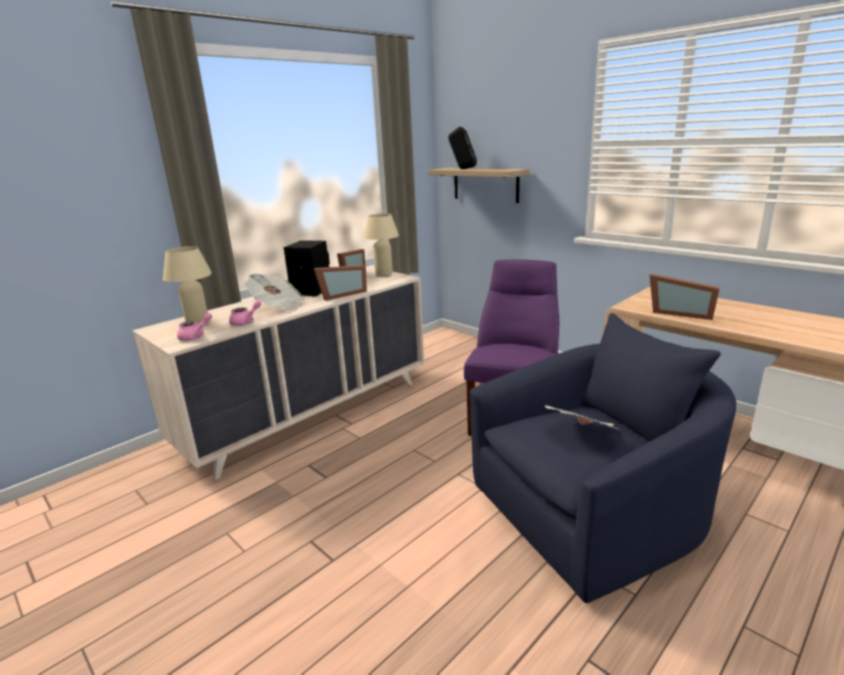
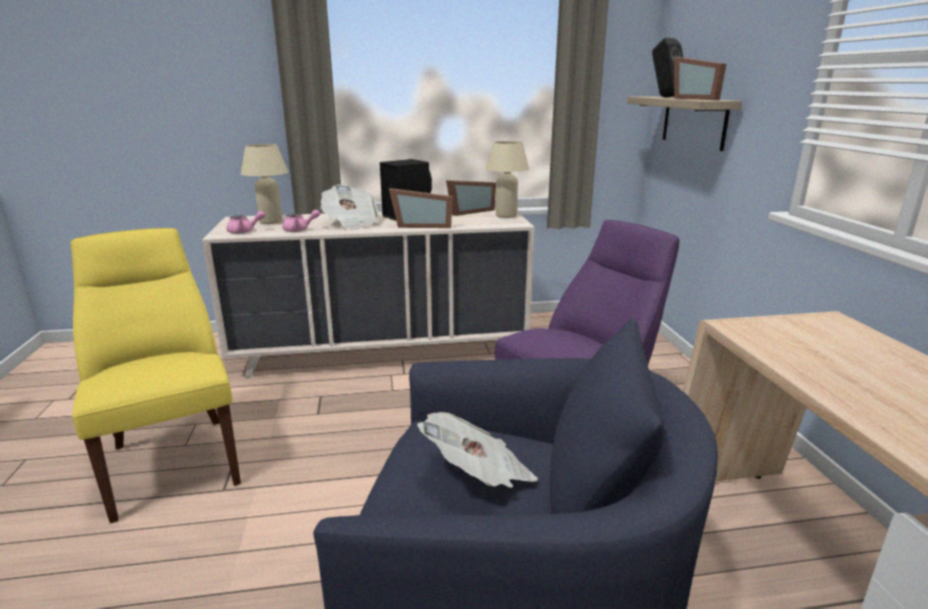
camera: 35 degrees right, 0 degrees up
picture frame [650,274,720,320] -> picture frame moved to [674,57,726,100]
none -> yellow chair [70,228,241,523]

